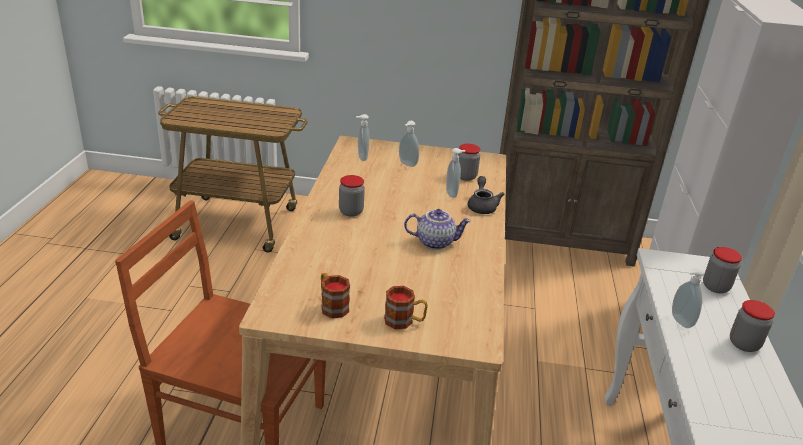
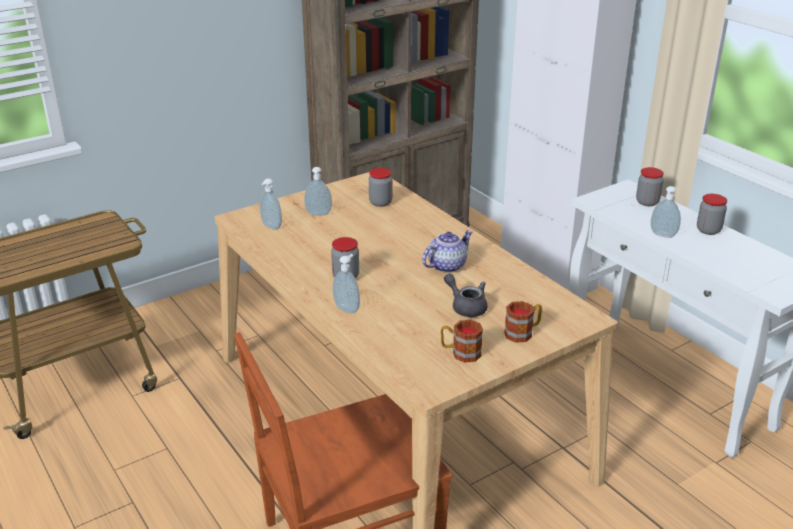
camera: 40 degrees left, 0 degrees up
soap dispenser [446,148,465,198] -> soap dispenser moved to [333,254,360,314]
grey teapot [468,176,504,214] -> grey teapot moved to [444,273,488,317]

